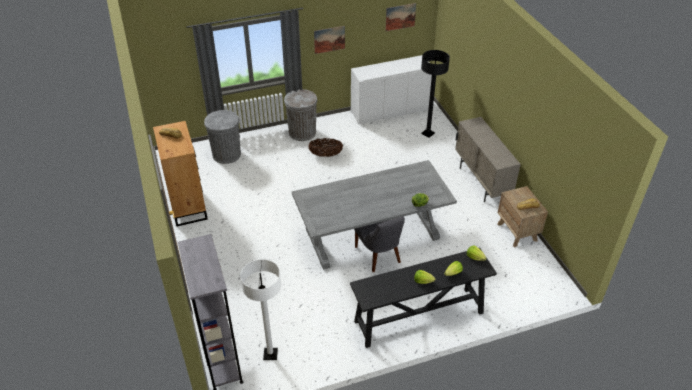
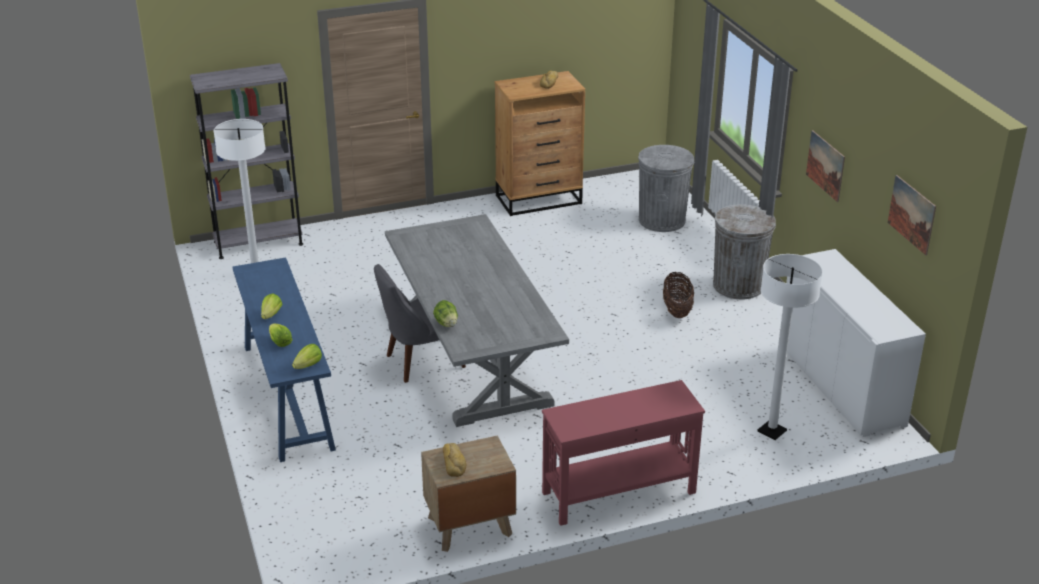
camera: 90 degrees right, 10 degrees down
black console table [350,248,497,348] -> blue console table [232,257,336,462]
black floor lamp [421,50,450,138] -> white floor lamp [757,254,823,440]
beige cabinet [455,117,521,202] -> red console table [542,380,705,526]

